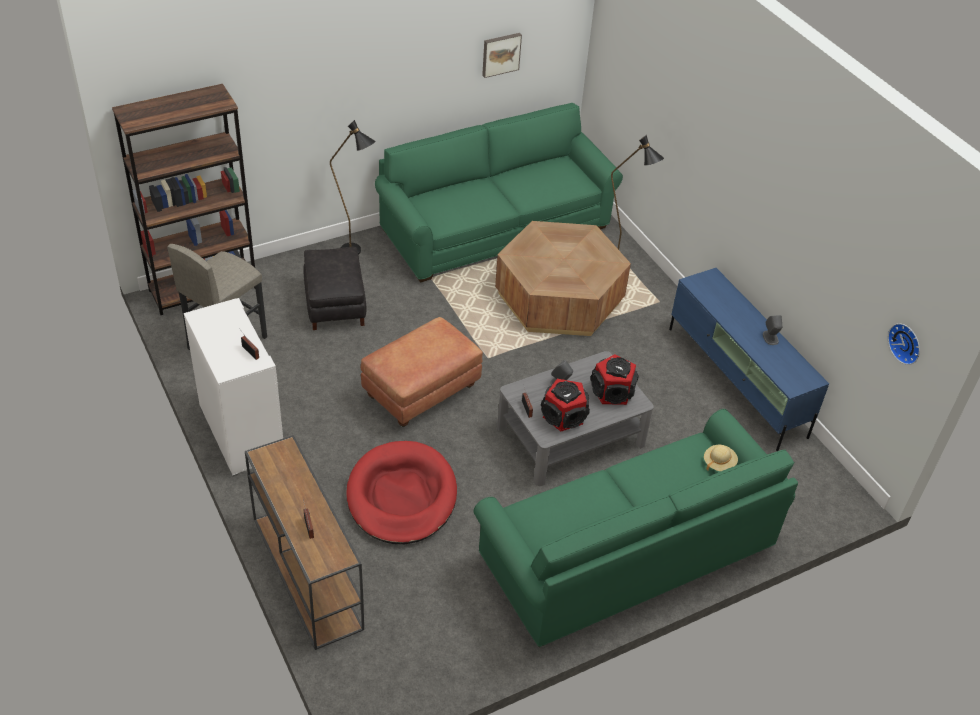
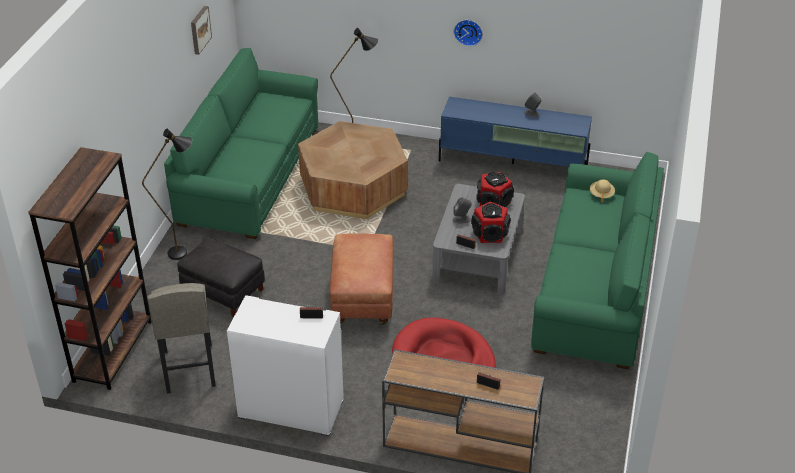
camera: 45 degrees left, 5 degrees down
wall clock [888,323,920,365] -> wall clock moved to [454,20,483,46]

